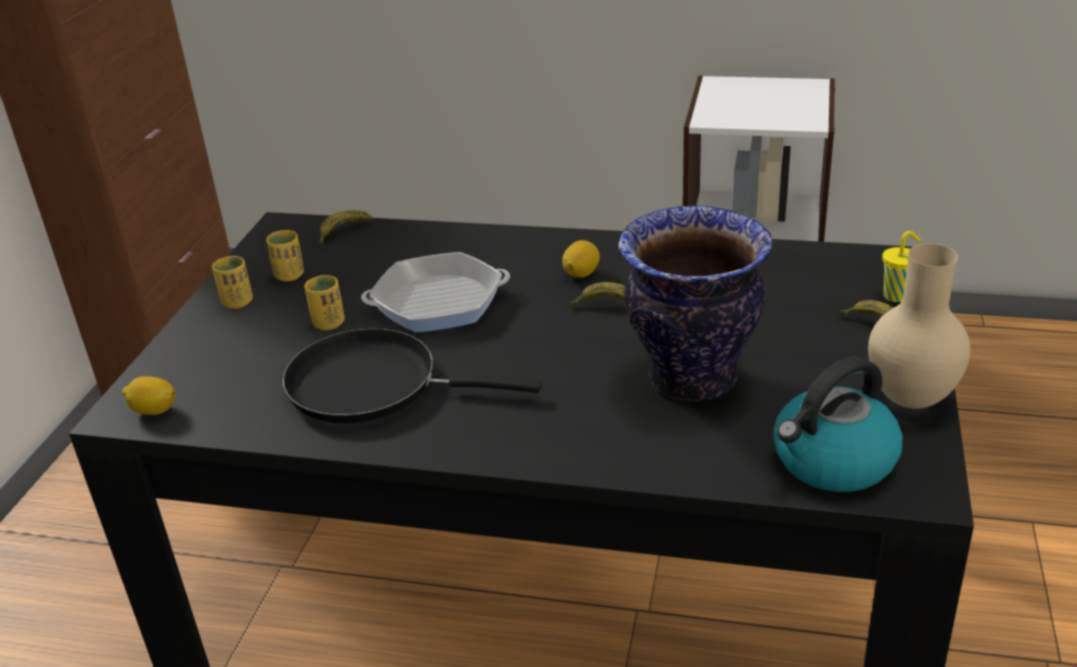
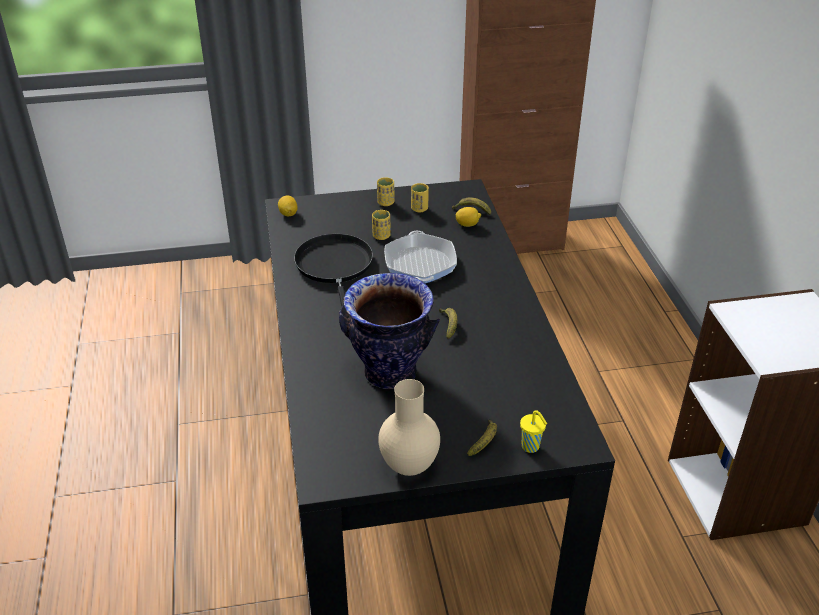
camera: 65 degrees right, 5 degrees up
frying pan [361,252,510,333] -> frying pan turned 150 degrees counterclockwise [384,231,457,284]
lemon [562,240,600,278] -> lemon moved to [455,207,481,227]
kettle [773,356,903,492] -> none

